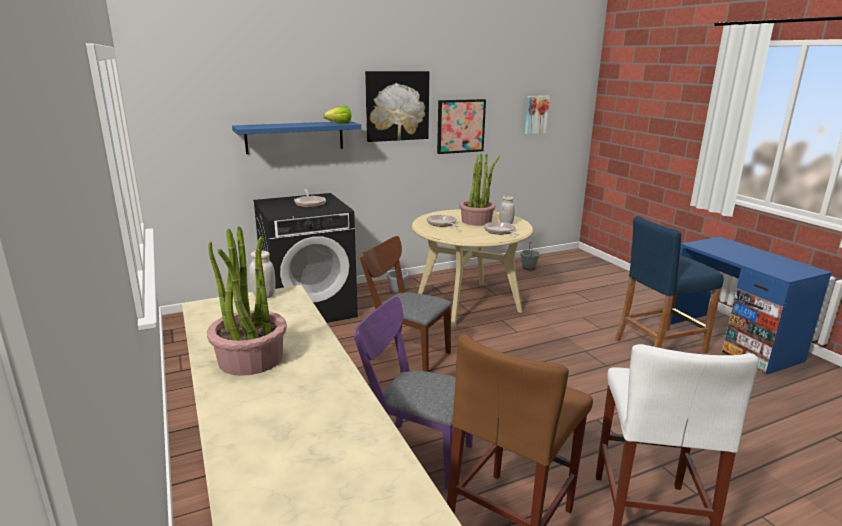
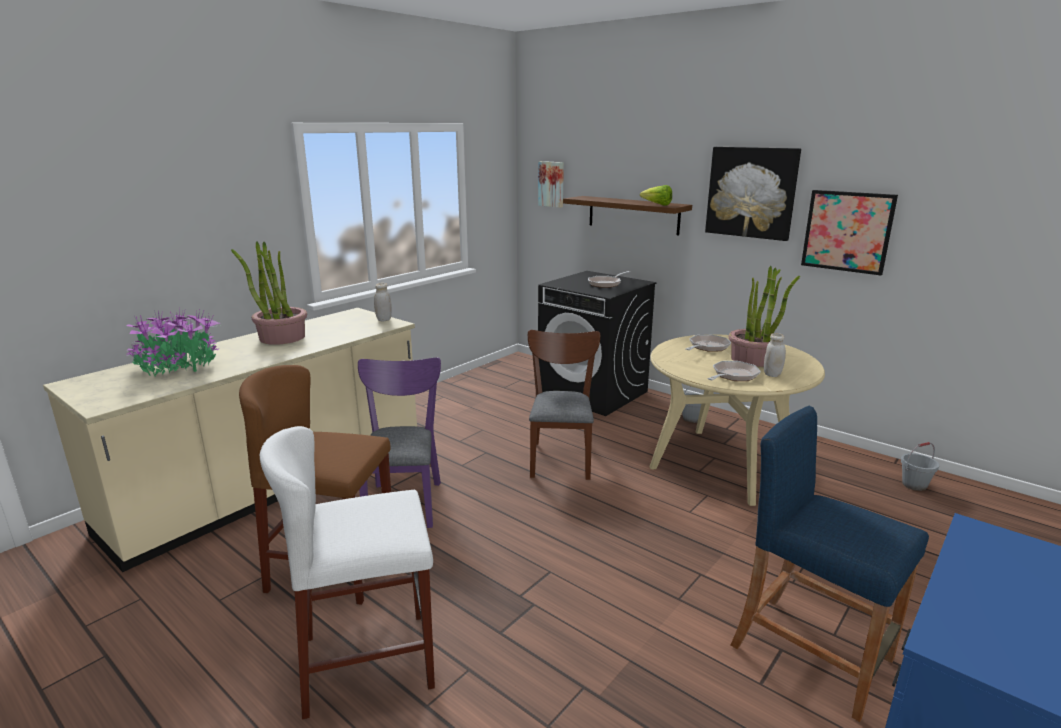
camera: 65 degrees right, 0 degrees up
blue shelf [232,121,361,154] -> brown shelf [563,196,692,235]
picture [525,96,550,134] -> picture moved to [538,161,564,208]
none -> potted plant [127,307,220,377]

